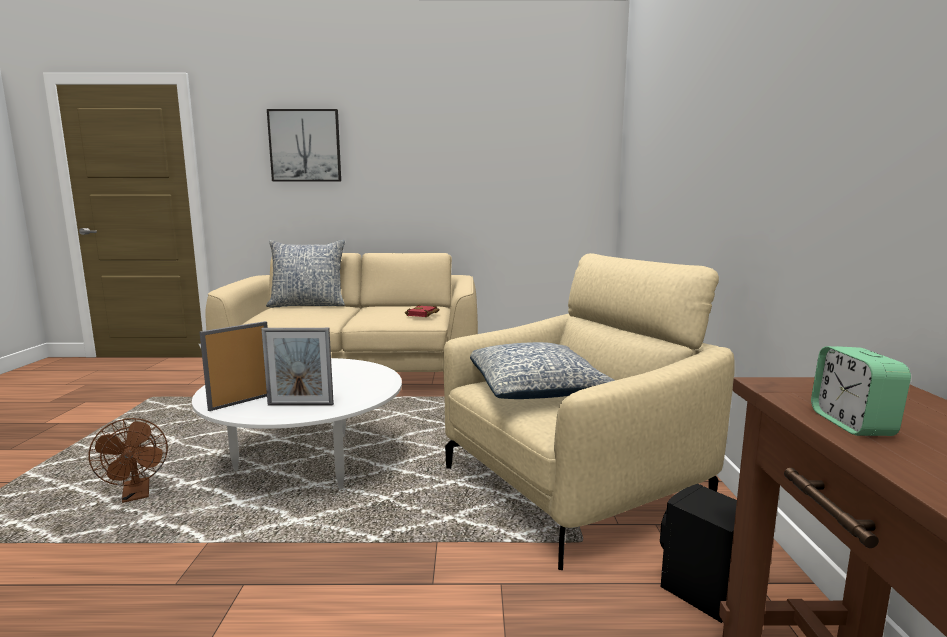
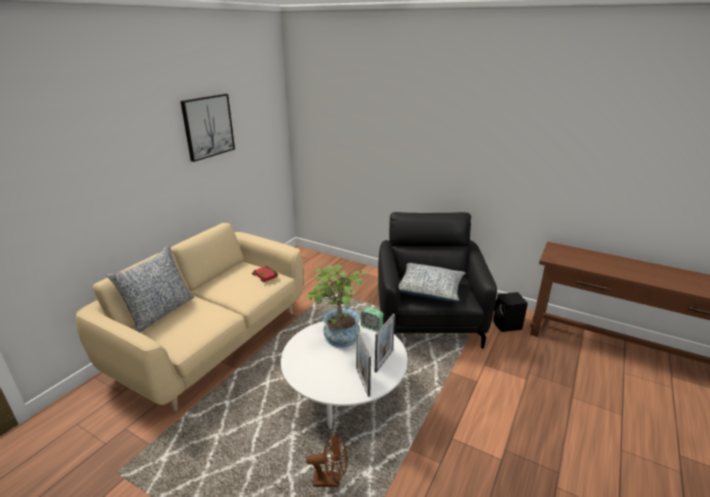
camera: 60 degrees left, 15 degrees up
picture [267,109,341,181] -> picture moved to [181,94,235,162]
beige armchair [443,253,734,570] -> black armchair [378,212,497,348]
alarm clock [811,346,911,436] -> alarm clock moved to [361,307,383,332]
none -> potted plant [306,265,368,348]

